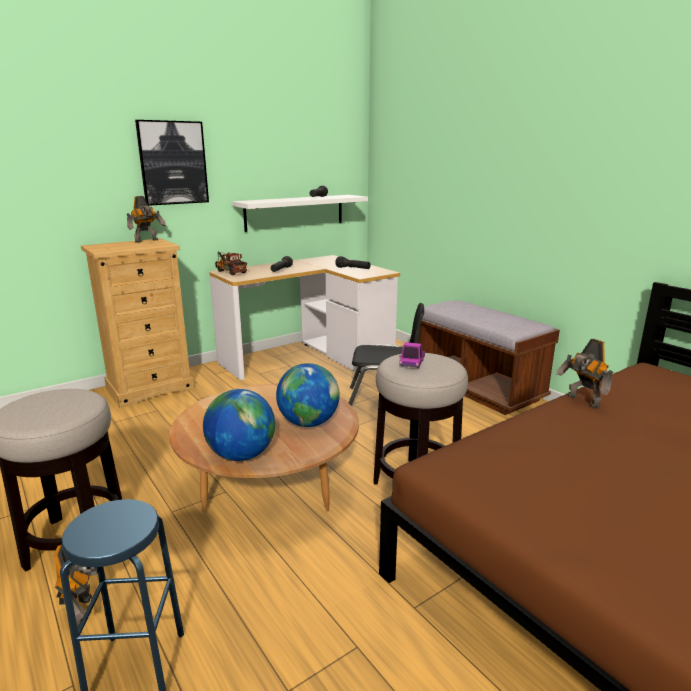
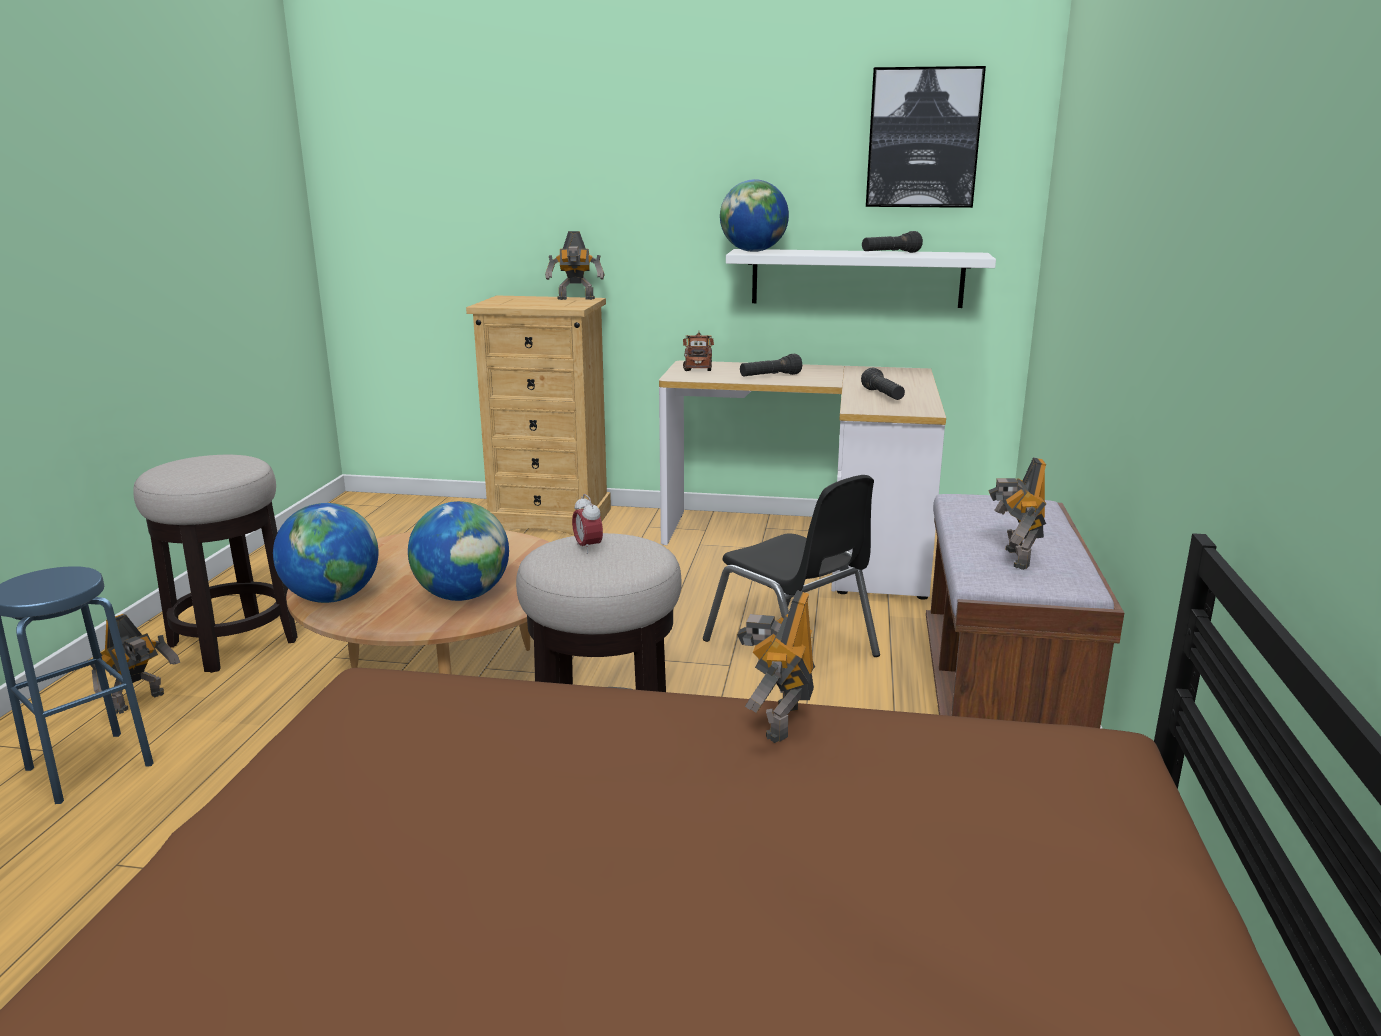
camera: 45 degrees right, 0 degrees up
picture [135,120,209,206] -> picture moved to [866,66,986,208]
toy truck [399,342,425,368] -> alarm clock [572,494,603,554]
none -> globe [720,179,789,252]
none -> toy robot [988,457,1046,570]

